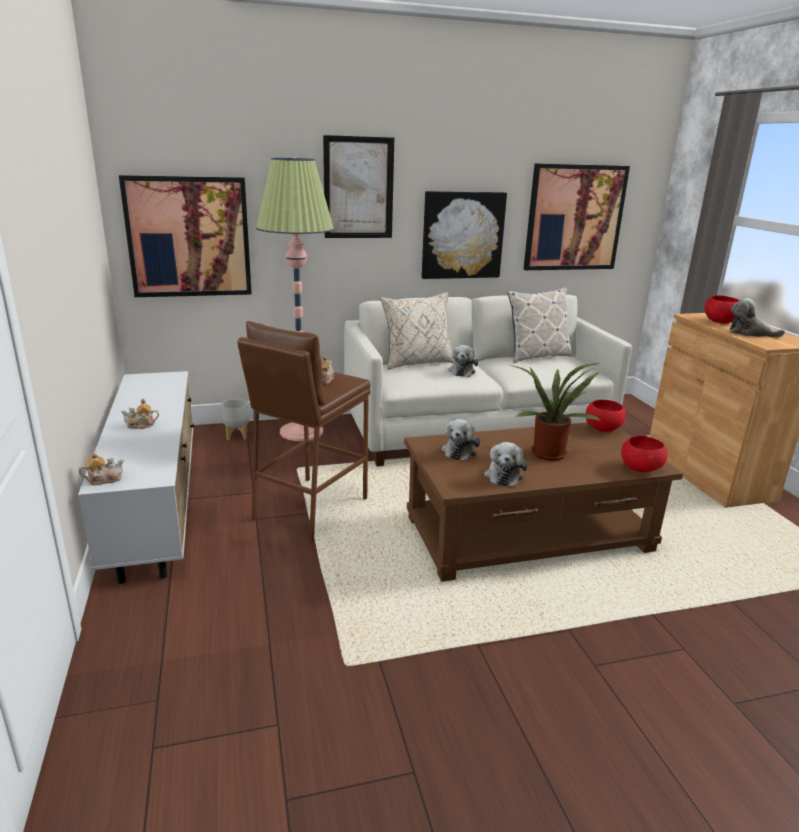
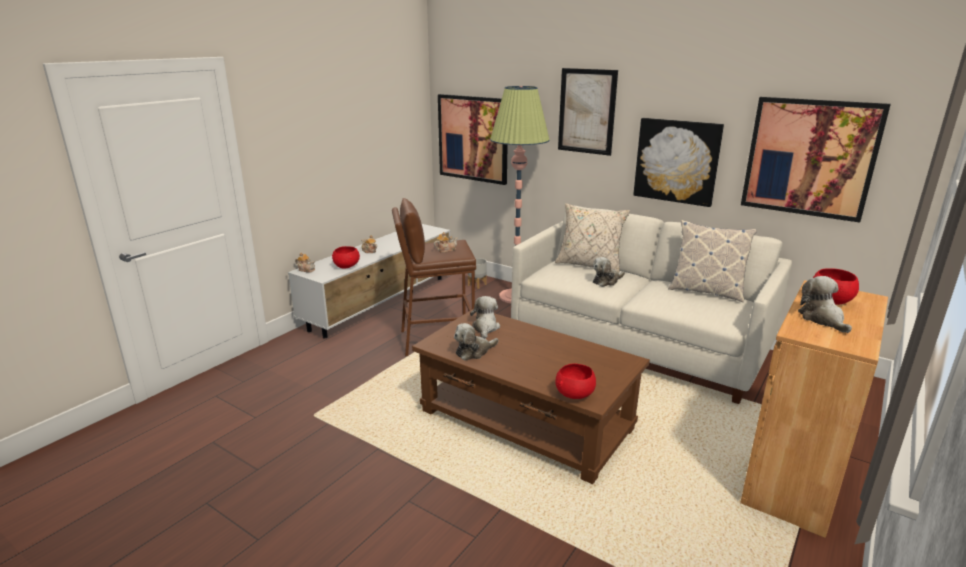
camera: 50 degrees right, 0 degrees up
plush toy [442,419,480,461] -> plush toy turned 120 degrees clockwise [470,296,500,338]
potted plant [509,363,601,461] -> none
red bowl [586,400,626,432] -> red bowl moved to [332,246,360,269]

